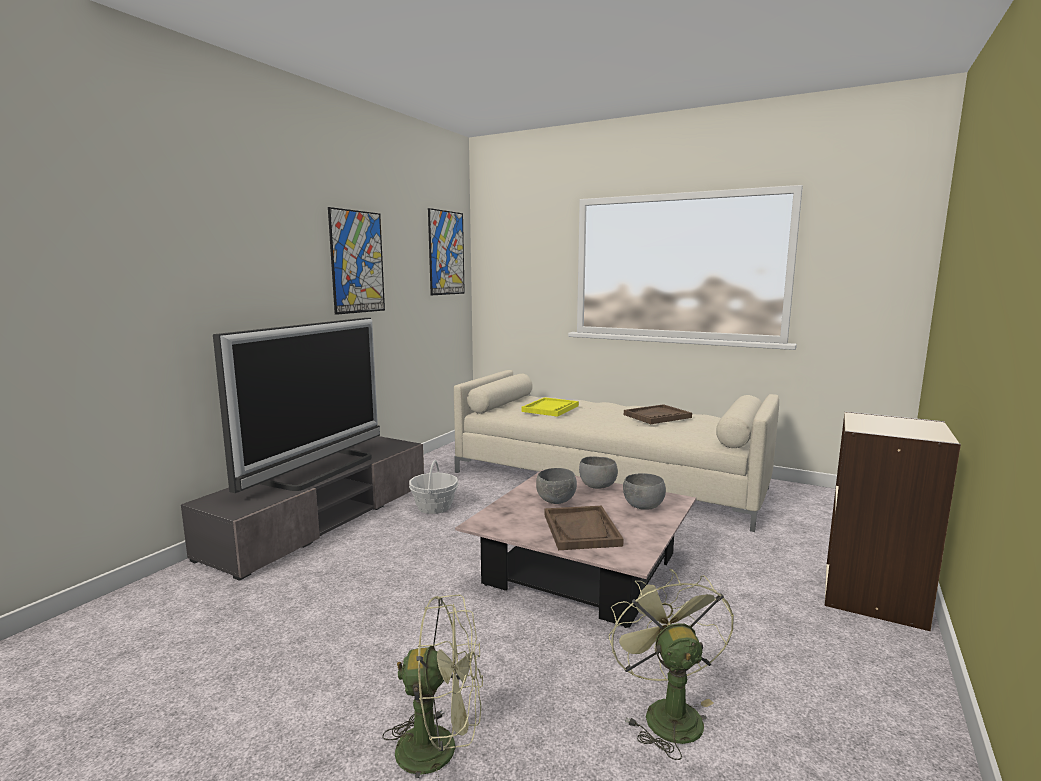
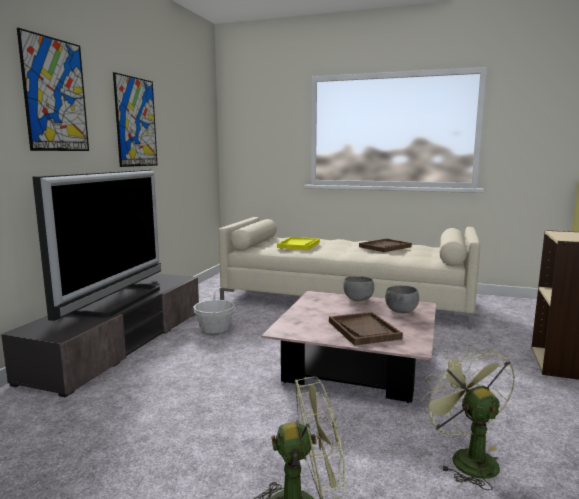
camera: 10 degrees left, 0 degrees up
picture [428,208,465,295] -> picture moved to [17,28,89,151]
grey bowl [536,468,577,504] -> none

